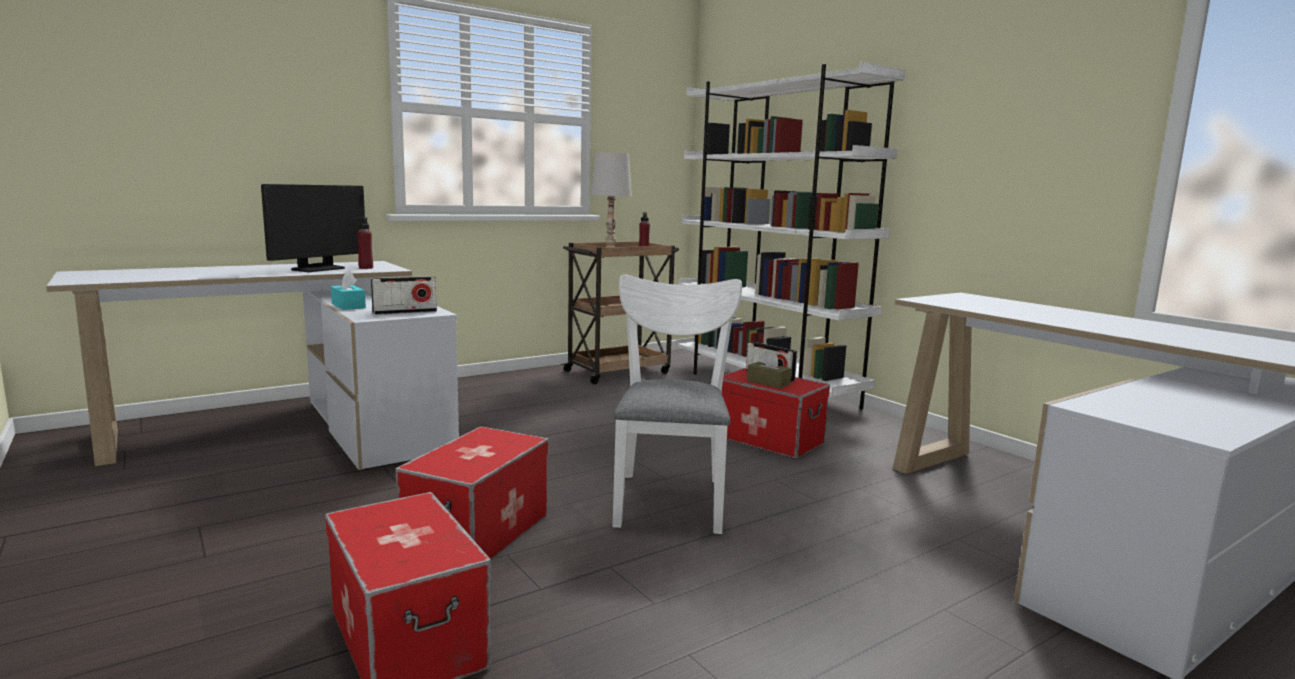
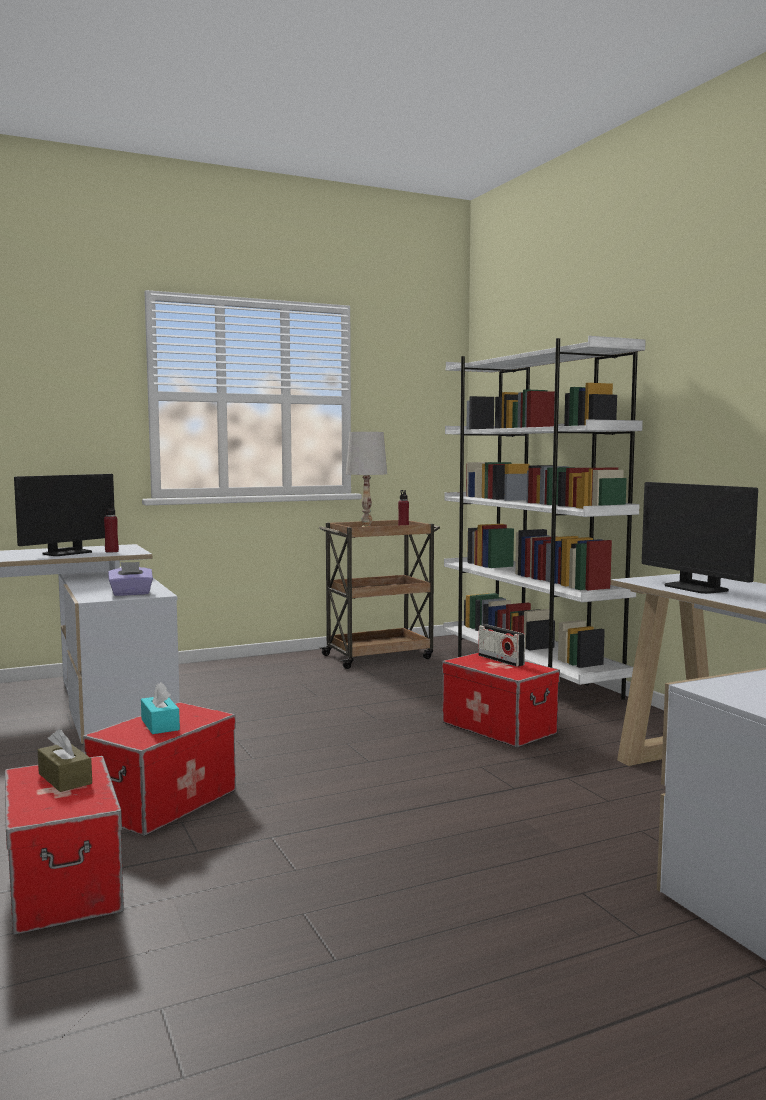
camera: 10 degrees right, 5 degrees down
turquoise tissue box [331,271,366,310] -> turquoise tissue box moved to [141,683,180,734]
radio [371,276,437,315] -> purple tissue box [108,562,153,596]
white chair [612,275,742,534] -> none
brown tissue box [747,351,792,388] -> brown tissue box moved to [38,729,92,792]
none -> monitor [642,482,758,594]

